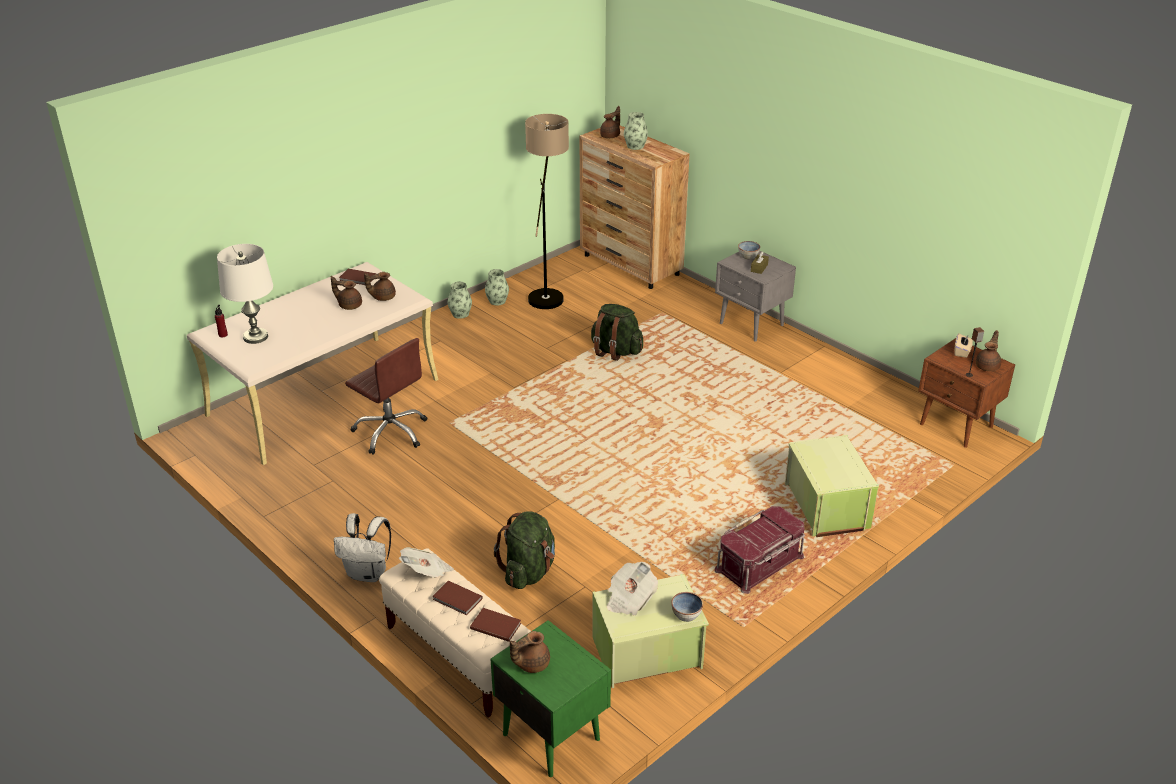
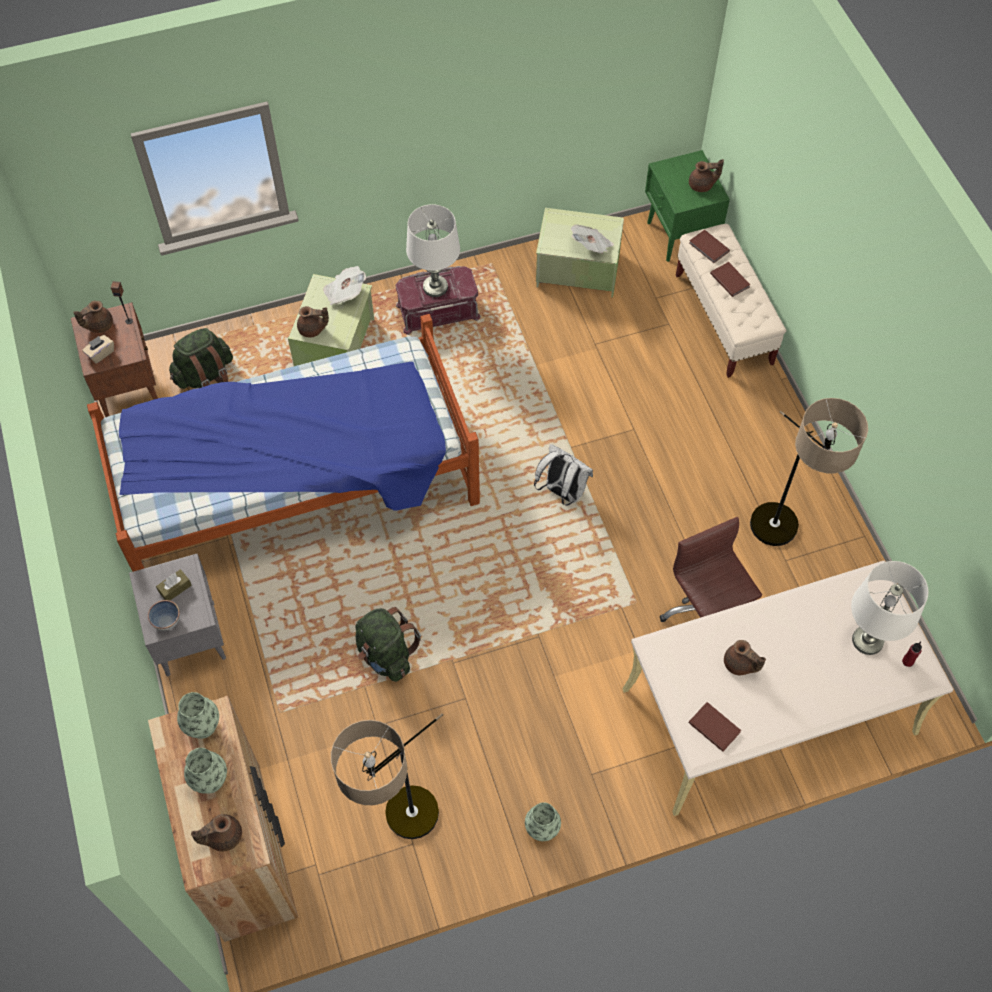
camera: 155 degrees left, 25 degrees up
white backpack [334,513,391,582] -> white backpack moved to [534,444,593,506]
brown teapot [364,272,396,301] -> brown teapot moved to [297,306,329,338]
newspaper [399,547,454,578] -> newspaper moved to [323,266,366,306]
vase [485,269,509,306] -> vase moved to [177,692,219,739]
green backpack [494,511,555,589] -> green backpack moved to [169,328,233,389]
bowl [671,592,703,622] -> none
none -> bed [87,314,480,572]
none -> white table lamp [406,204,460,297]
none -> floor lamp [750,398,868,546]

